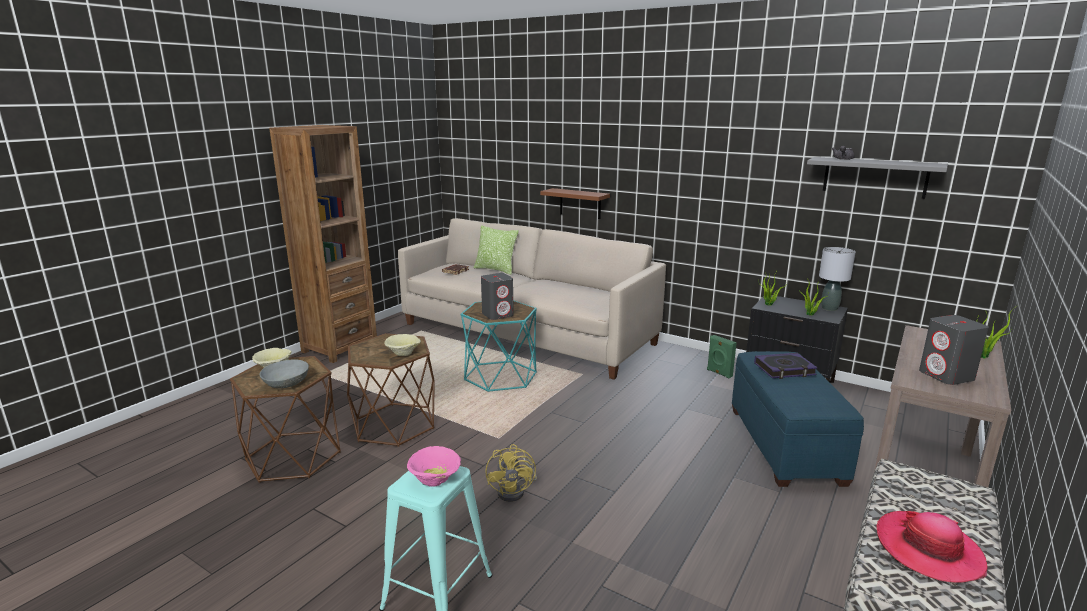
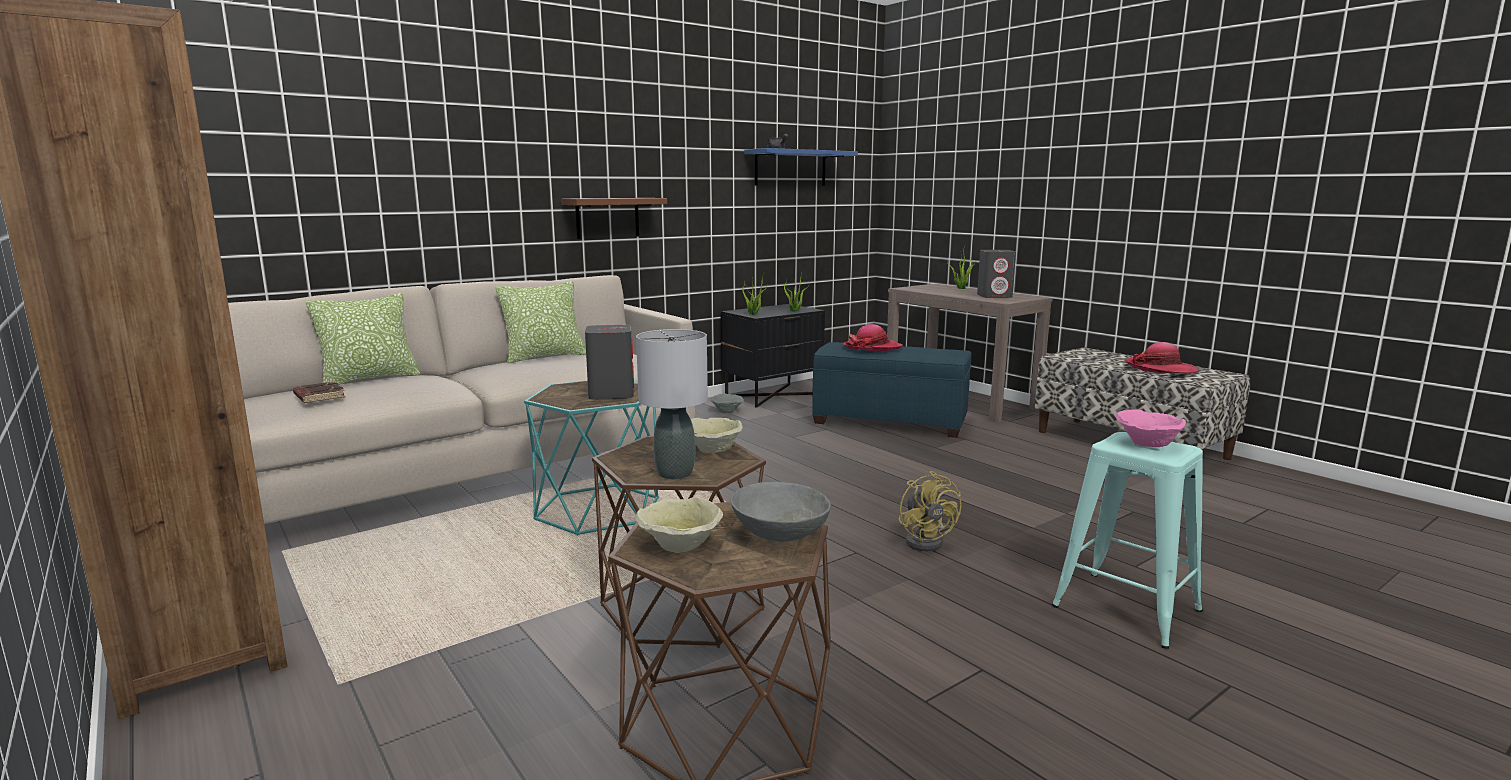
camera: 70 degrees left, 5 degrees down
yellow fan [485,444,537,502] -> yellow fan turned 60 degrees clockwise [898,471,961,551]
brown shelf [540,188,610,219] -> brown shelf moved to [561,198,667,239]
green speaker [707,335,736,379] -> grey bowl [711,394,744,413]
book [754,353,817,379] -> hat [842,324,903,352]
grey shelf [807,157,948,199] -> blue shelf [744,148,858,186]
grey table lamp [819,247,856,311] -> grey table lamp moved to [636,329,708,479]
none -> pillow [495,281,586,364]

